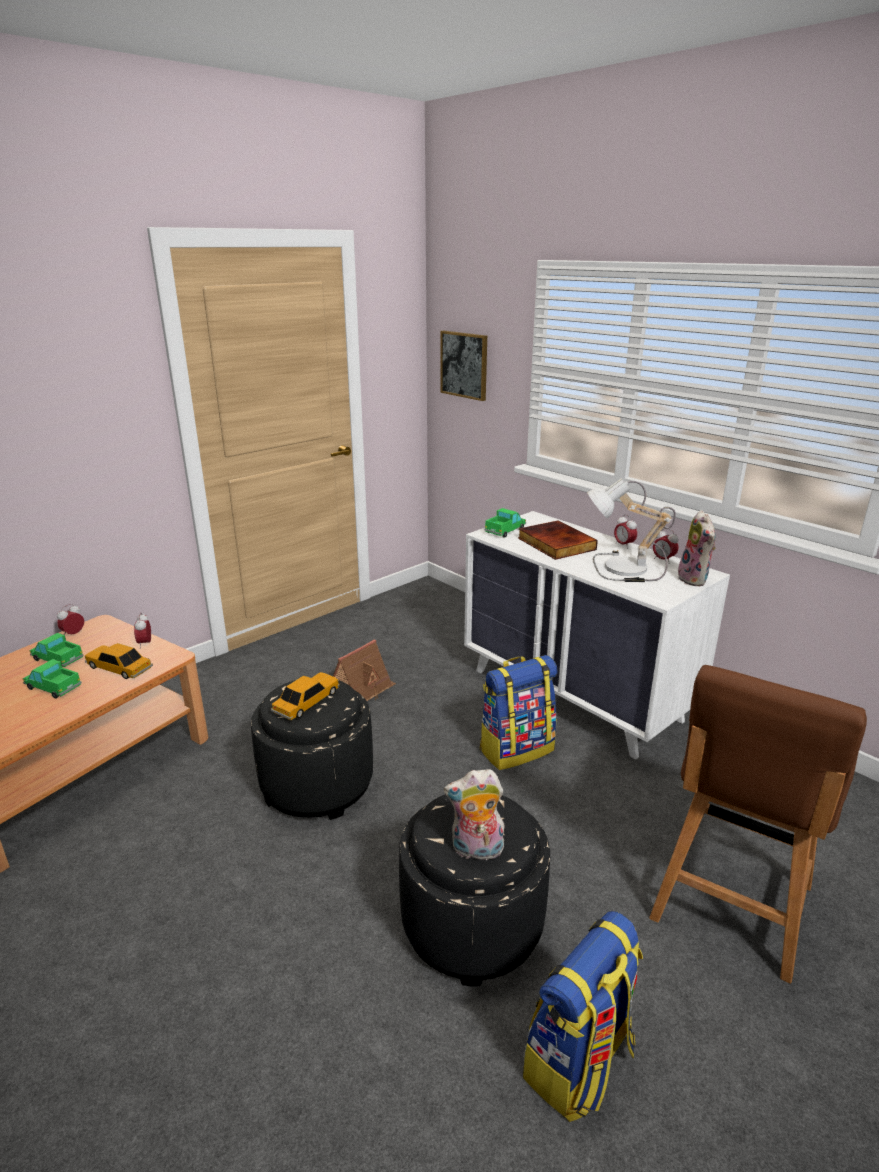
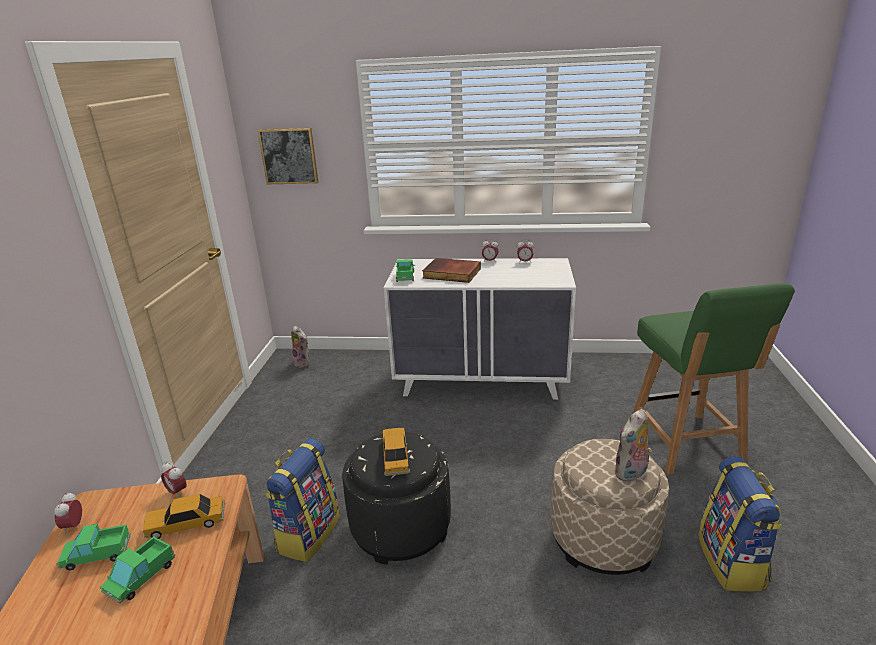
camera: 40 degrees left, 0 degrees up
toy truck [23,659,82,699] -> toy truck turned 45 degrees counterclockwise [100,536,175,604]
toy house [333,639,396,701] -> none
black ottoman [399,794,550,986] -> beige ottoman [551,439,669,575]
backpack [480,655,557,770] -> backpack moved to [265,438,340,562]
table lamp [587,478,676,582] -> none
brown chair [649,665,867,984] -> green chair [633,283,795,475]
plush toy [678,510,716,586] -> plush toy moved to [291,325,310,368]

